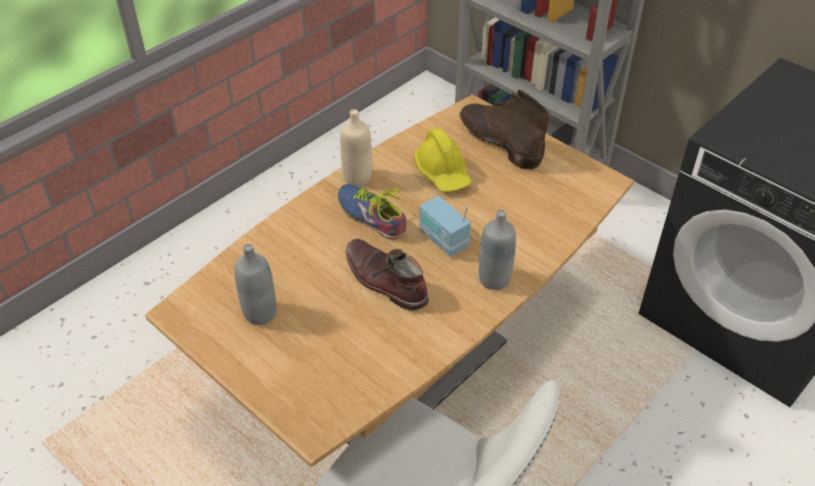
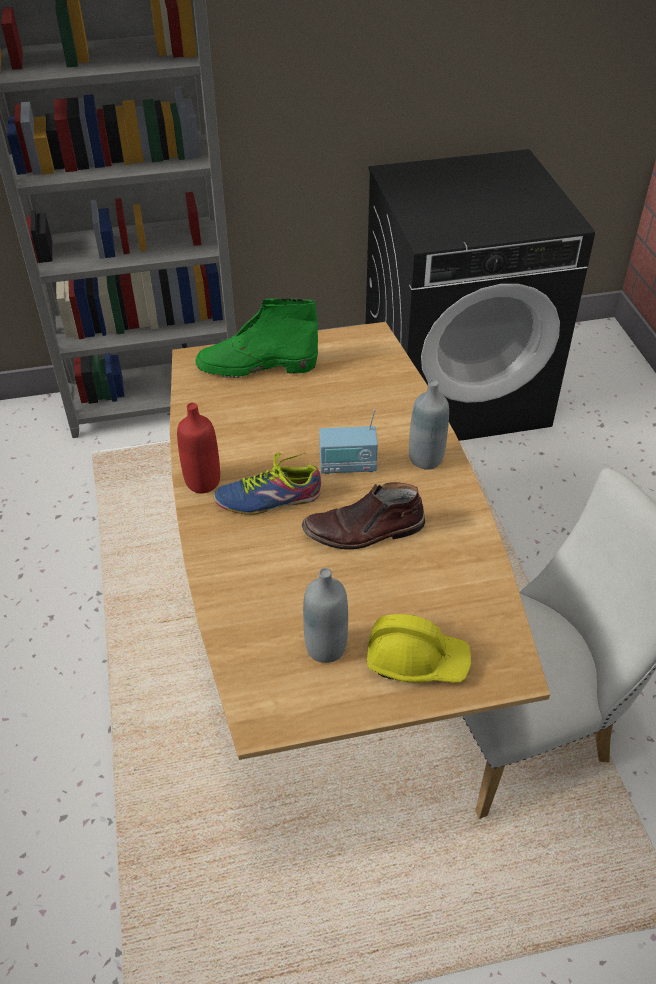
camera: 55 degrees left, 0 degrees up
beige bottle [340,109,372,186] -> red bottle [177,403,220,494]
yellow hard hat [414,128,472,192] -> yellow hard hat moved to [367,614,471,683]
brown boot [460,90,549,170] -> green boot [196,298,318,378]

